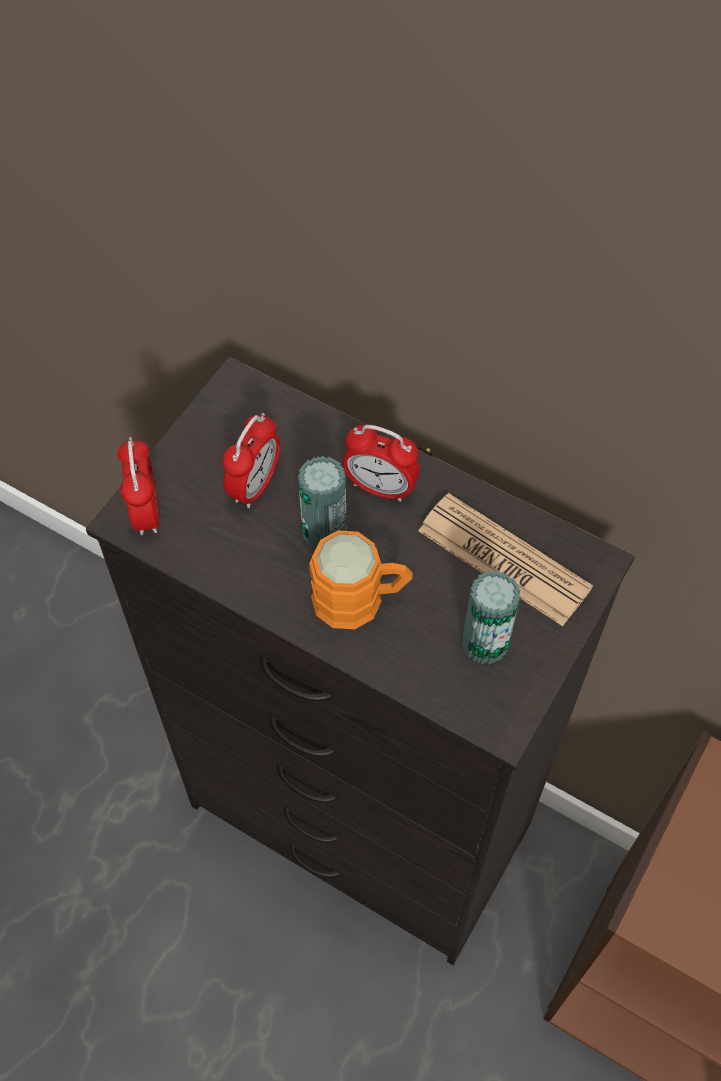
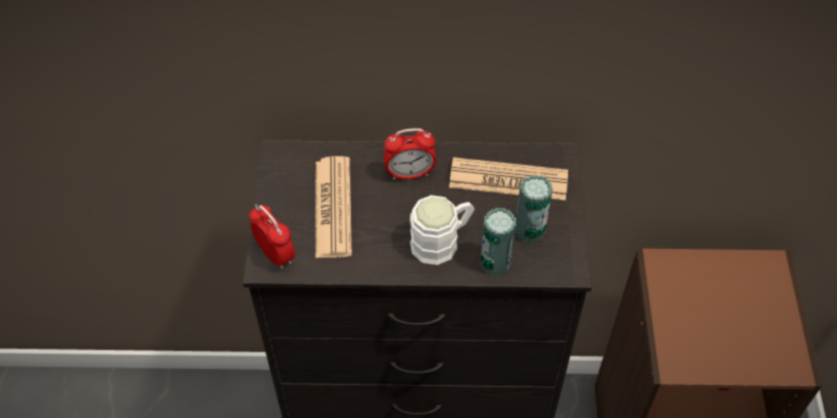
camera: 30 degrees left, 5 degrees down
alarm clock [222,413,280,508] -> newspaper [315,156,352,258]
can [298,456,347,549] -> can moved to [480,208,516,276]
orange mug [309,531,413,629] -> white mug [410,195,475,265]

